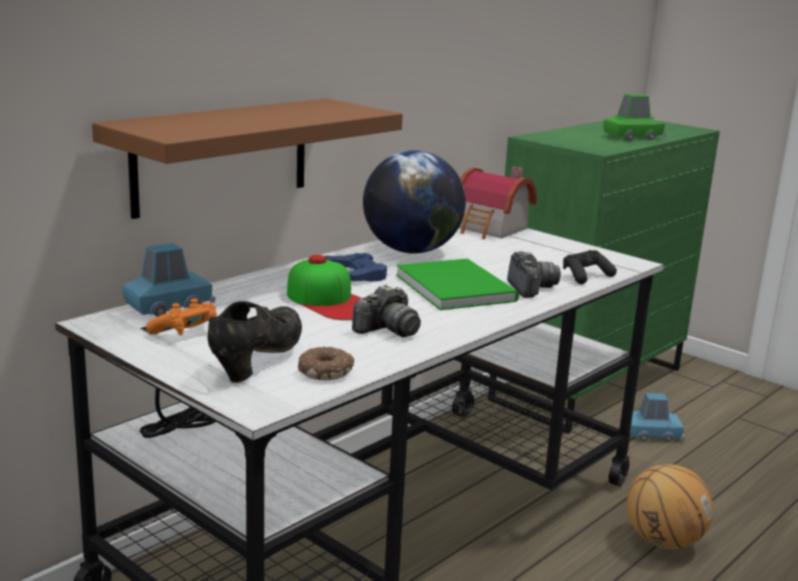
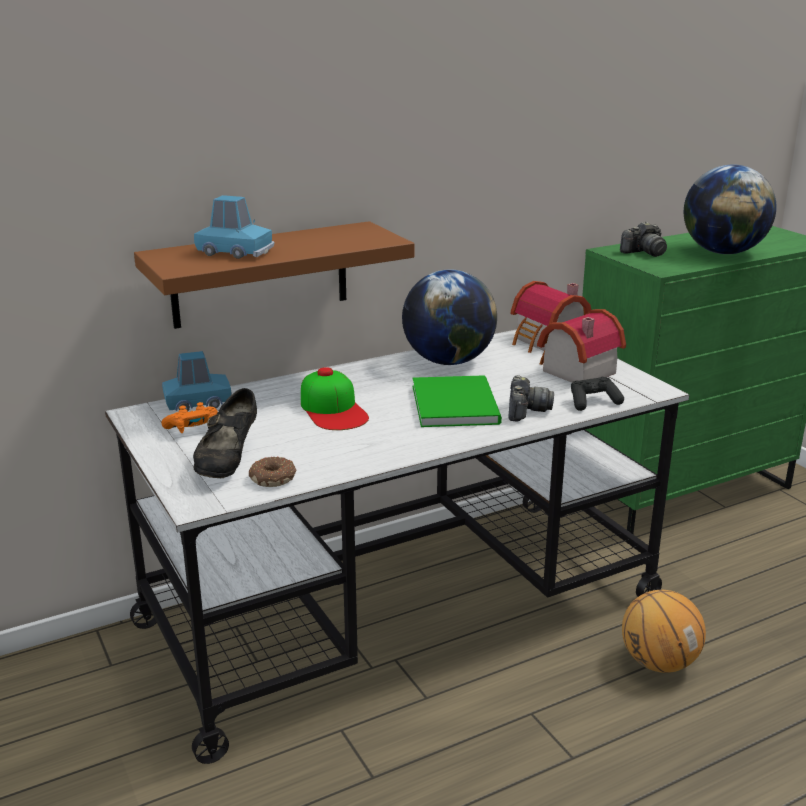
camera: 20 degrees right, 5 degrees up
black shoe [207,301,302,383] -> black shoe turned 150 degrees clockwise [193,388,257,478]
blue game controller [325,253,387,282] -> none
camera [352,285,421,337] -> camera moved to [620,222,667,257]
green toy car [603,94,666,141] -> globe [684,164,776,254]
blue toy car [630,393,685,442] -> blue toy car moved to [194,195,274,259]
none -> toy house [537,309,626,383]

